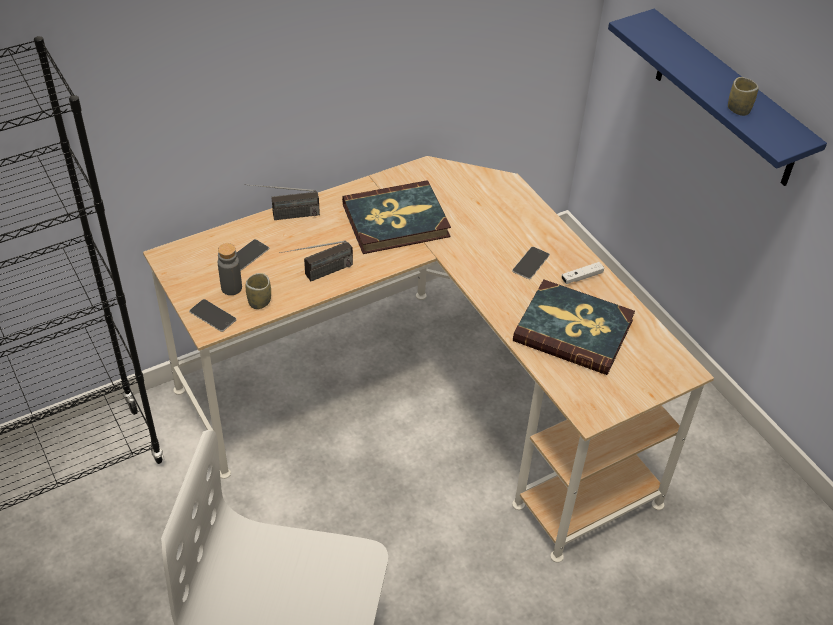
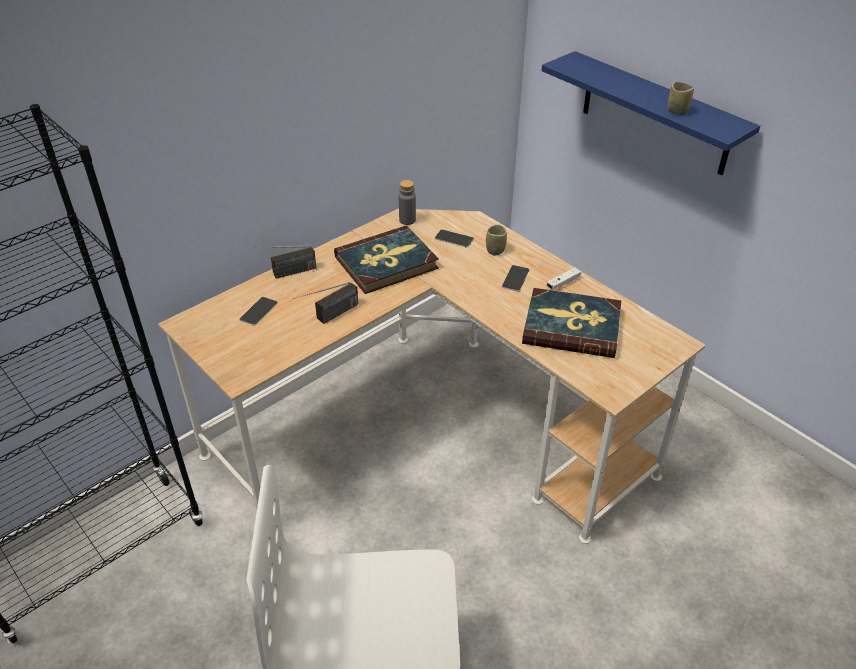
camera: 10 degrees left, 5 degrees down
phone [189,299,237,332] -> phone moved to [435,229,474,248]
grey bottle [218,243,242,295] -> grey bottle moved to [399,180,416,225]
cup [246,273,271,309] -> cup moved to [486,225,507,255]

